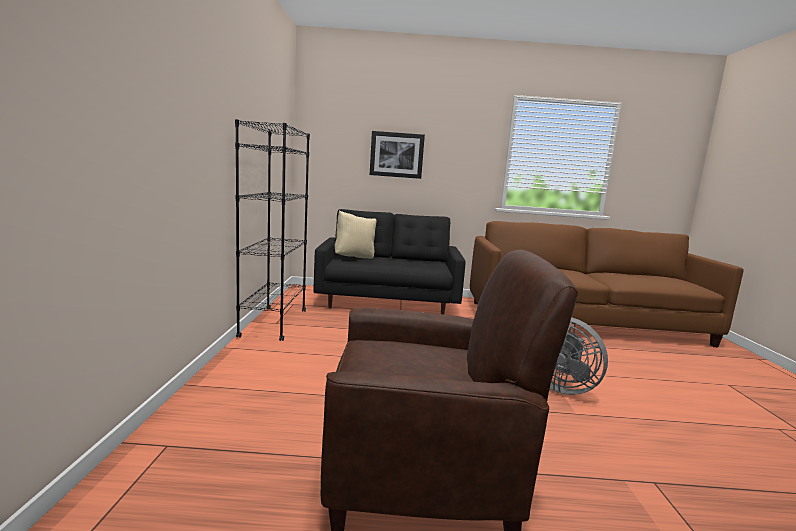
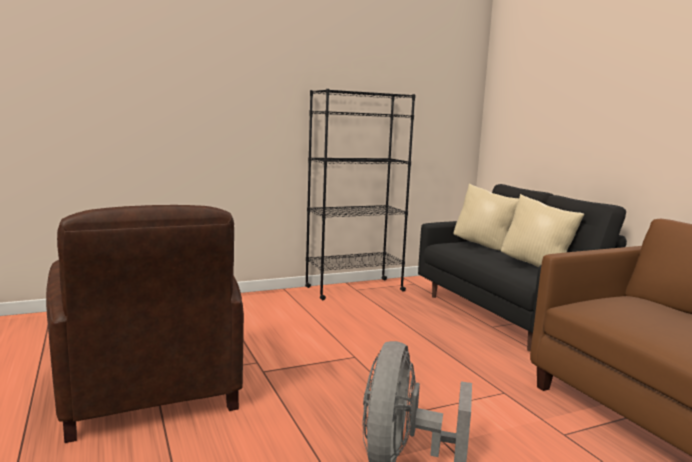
camera: 65 degrees right, 0 degrees up
picture [370,131,425,179] -> none
none -> beige pillow [501,194,585,267]

